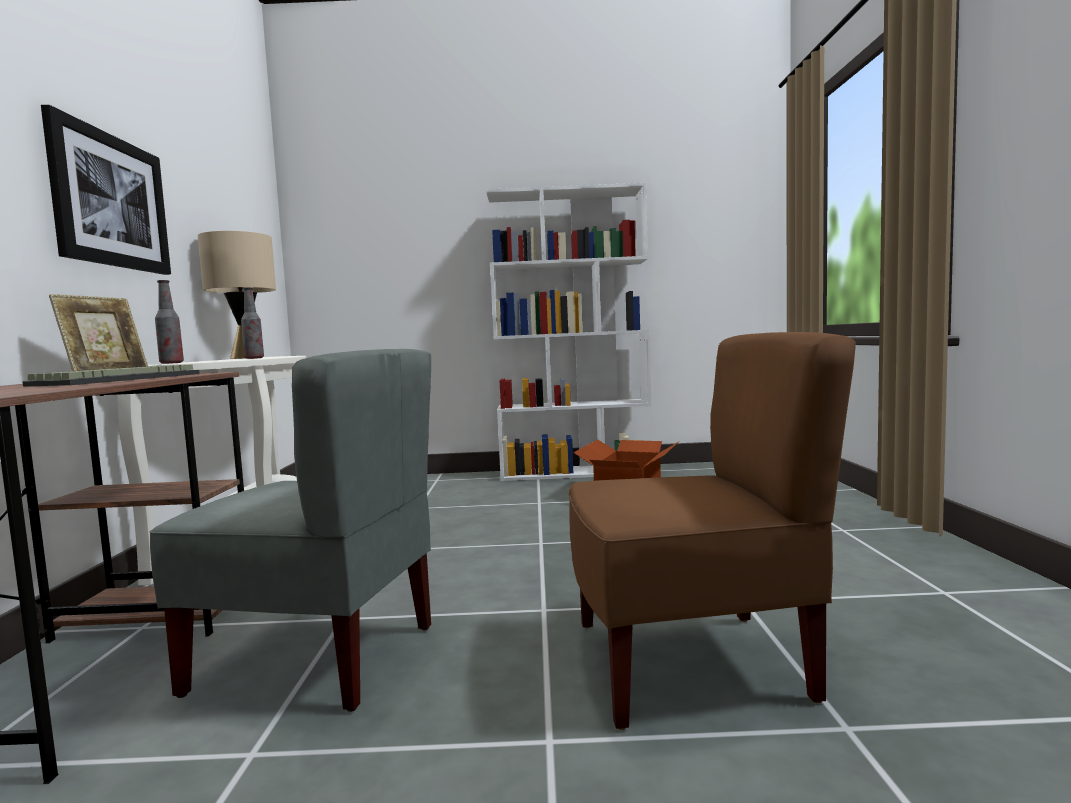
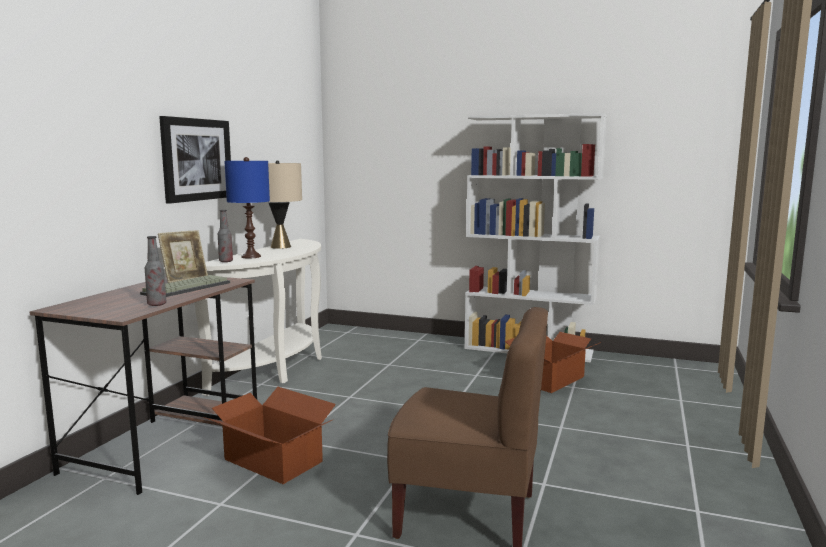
camera: 20 degrees right, 5 degrees up
grey chair [150,349,431,712] -> cardboard box [203,387,336,484]
bottle [241,288,264,359] -> bottle moved to [145,236,166,306]
none -> blue table lamp [224,157,270,258]

